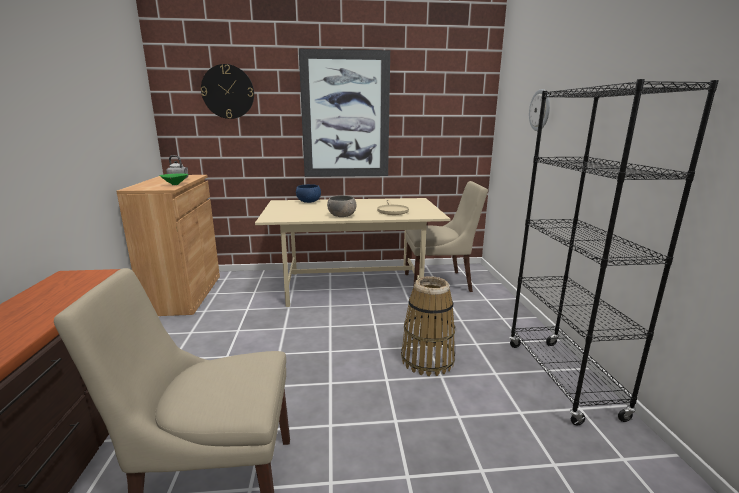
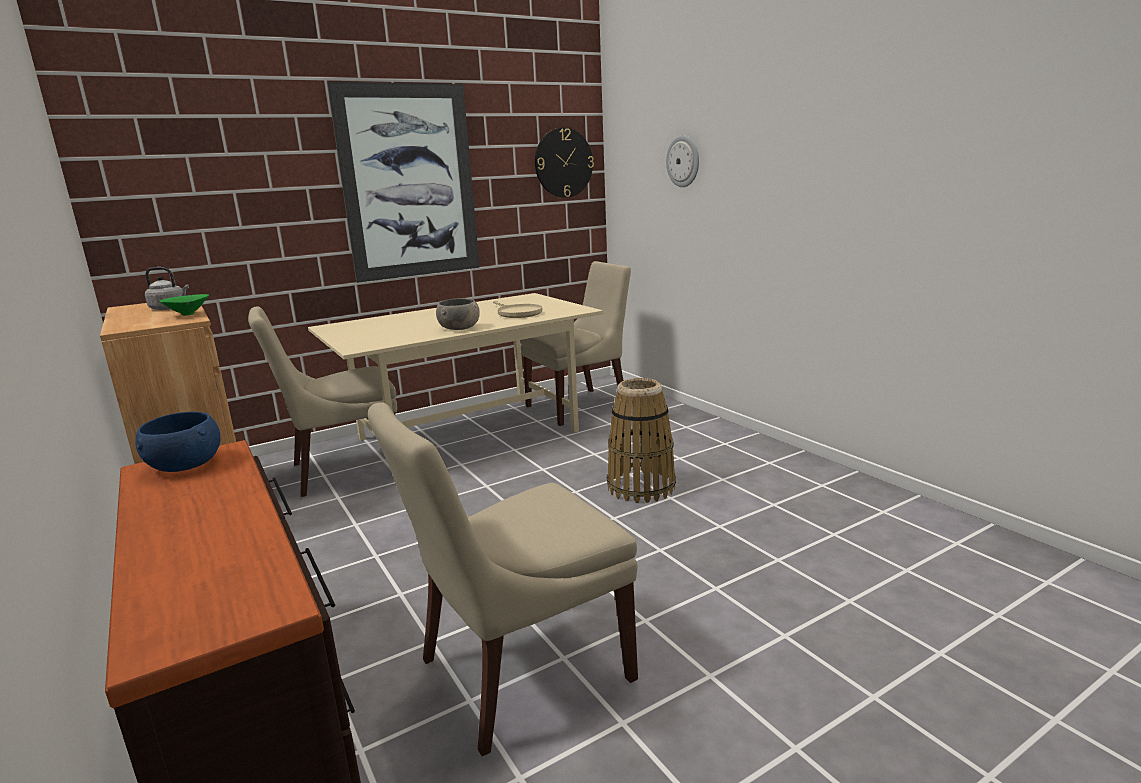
camera: 25 degrees left, 0 degrees up
wall clock [201,64,254,119] -> wall clock moved to [535,128,594,198]
blue bowl [296,184,321,203] -> blue bowl moved to [135,412,220,472]
black bookcase [509,79,719,425] -> none
none -> beige chair [248,306,397,497]

